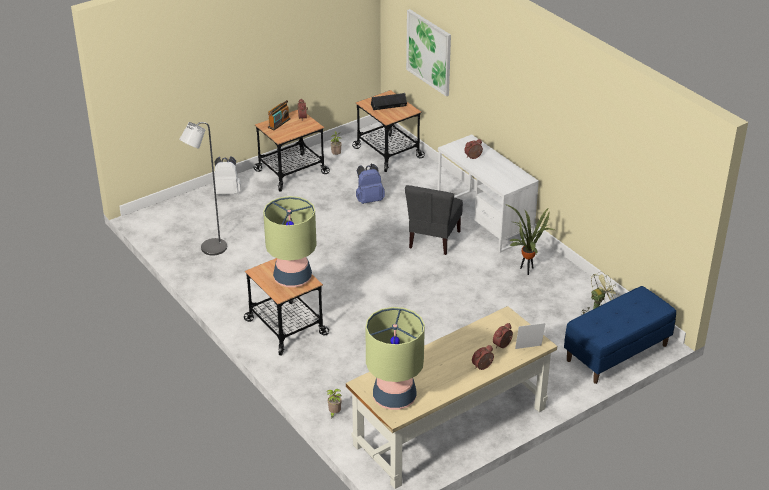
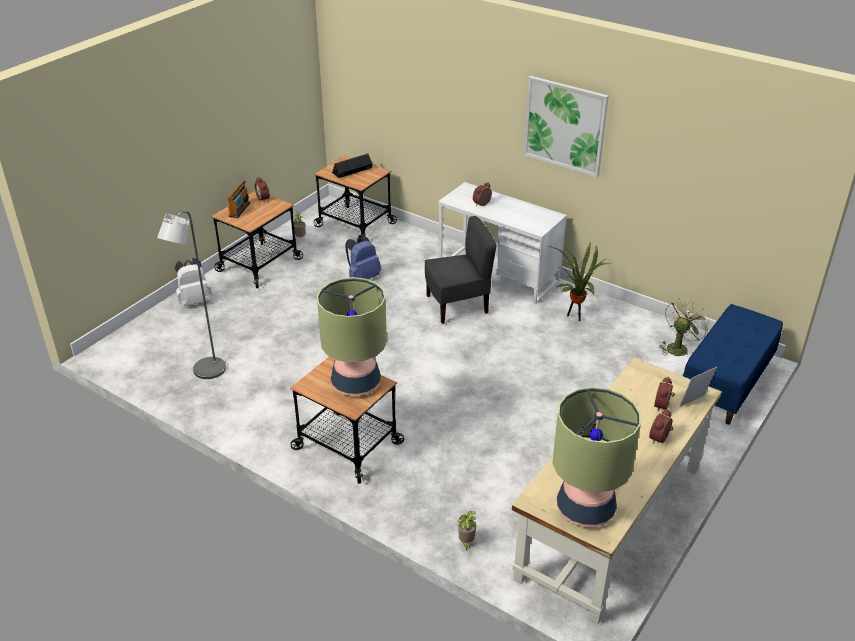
camera: 20 degrees left, 0 degrees up
grey chair [405,185,463,255] -> grey chair turned 105 degrees counterclockwise [425,216,497,324]
picture [406,9,451,96] -> picture moved to [523,76,609,177]

